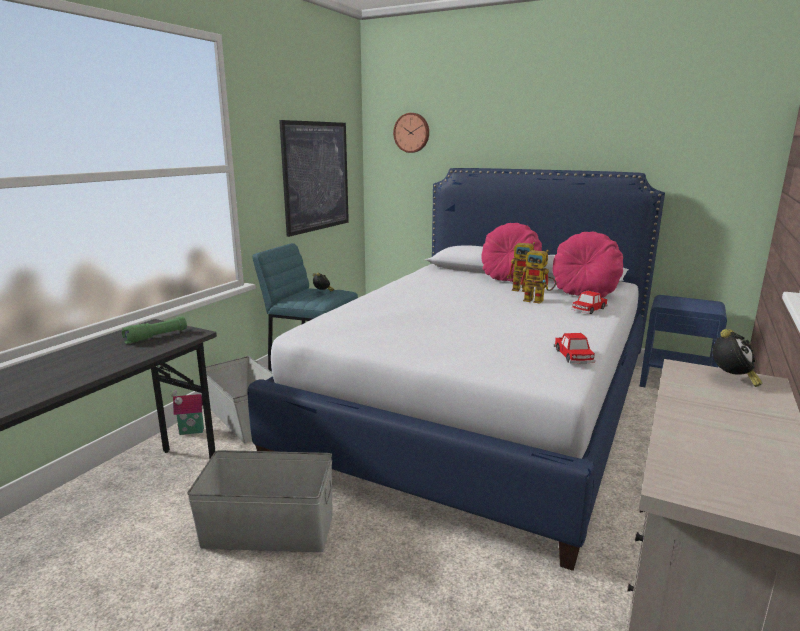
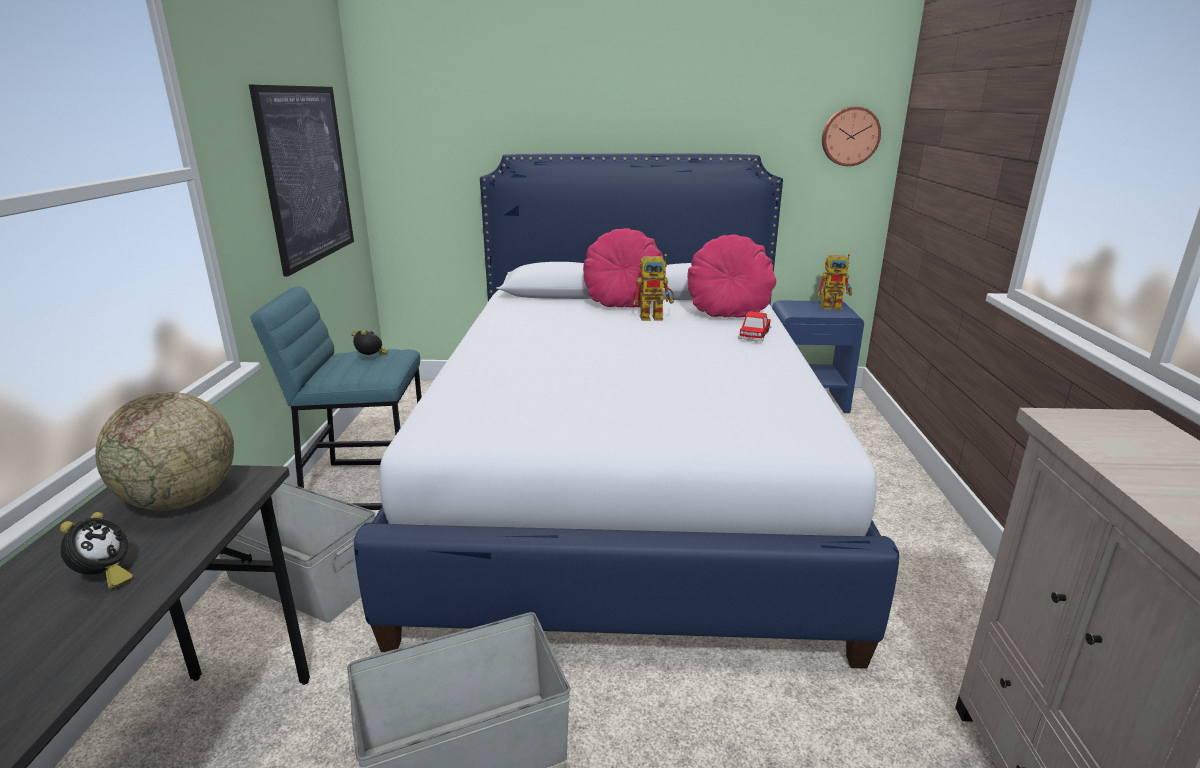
camera: 25 degrees left, 5 degrees up
green flashlight [122,317,187,344] -> globe [95,392,234,510]
toy house [170,389,204,435] -> none
wall clock [393,113,429,153] -> wall clock moved to [822,106,881,166]
toy robot [518,250,556,304] -> toy robot moved to [817,254,852,310]
toy car [553,333,595,364] -> none
alarm clock [712,329,762,387] -> alarm clock moved to [60,512,133,589]

